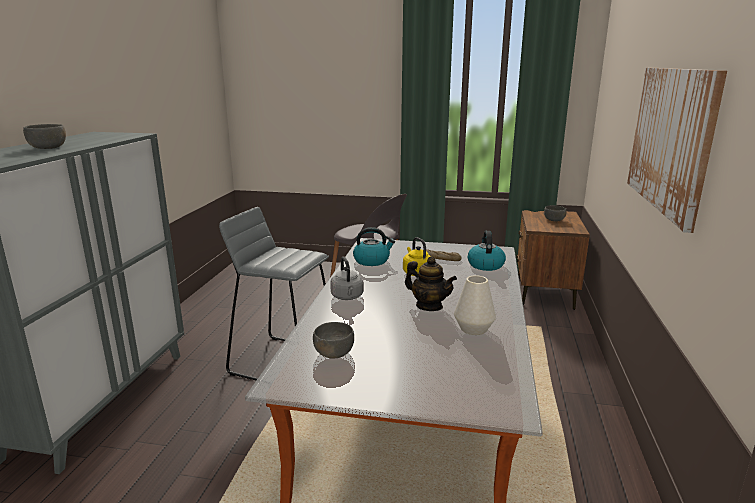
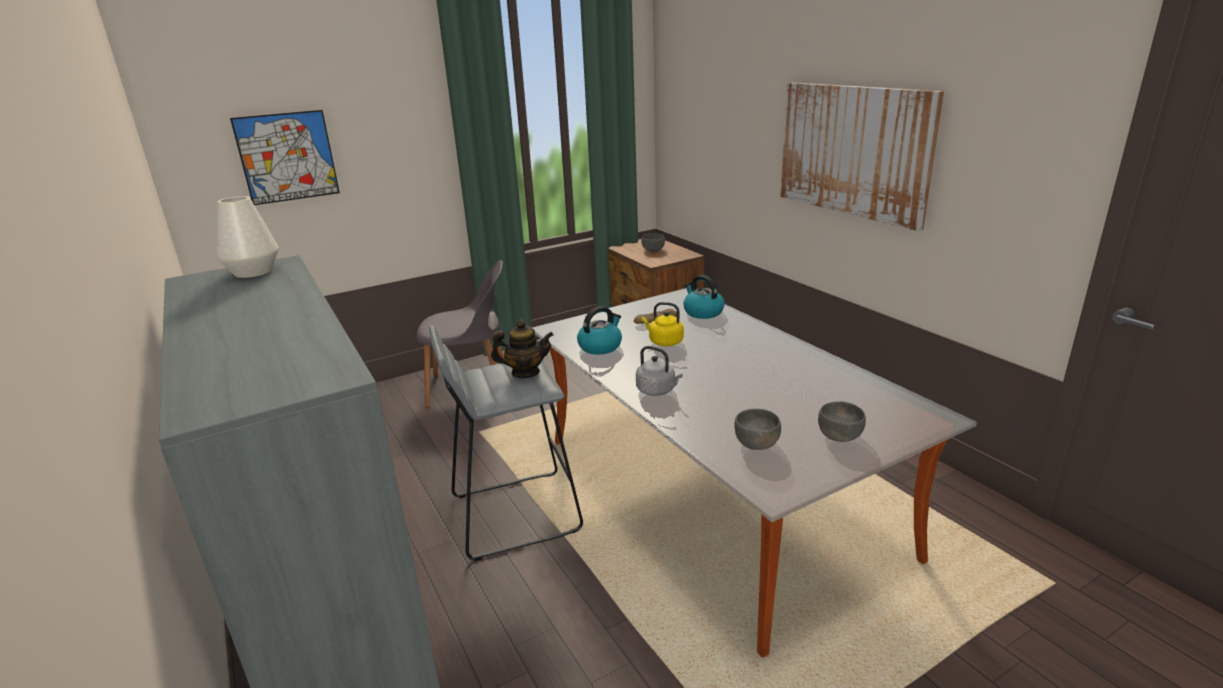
camera: 40 degrees left, 5 degrees up
grey bowl [23,124,66,149] -> grey bowl moved to [818,401,866,442]
teapot [405,256,457,311] -> teapot moved to [491,320,554,378]
white vase [454,275,496,335] -> white vase moved to [216,196,279,278]
none -> picture [230,110,340,205]

